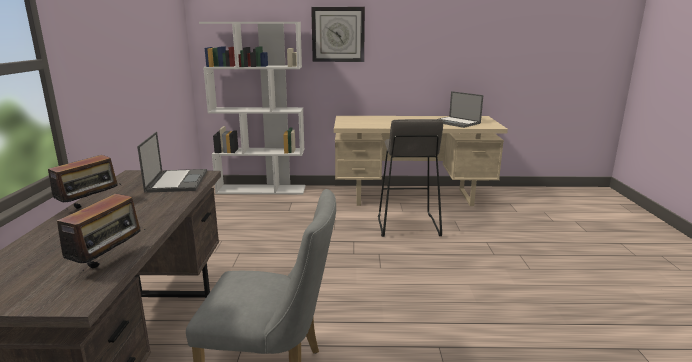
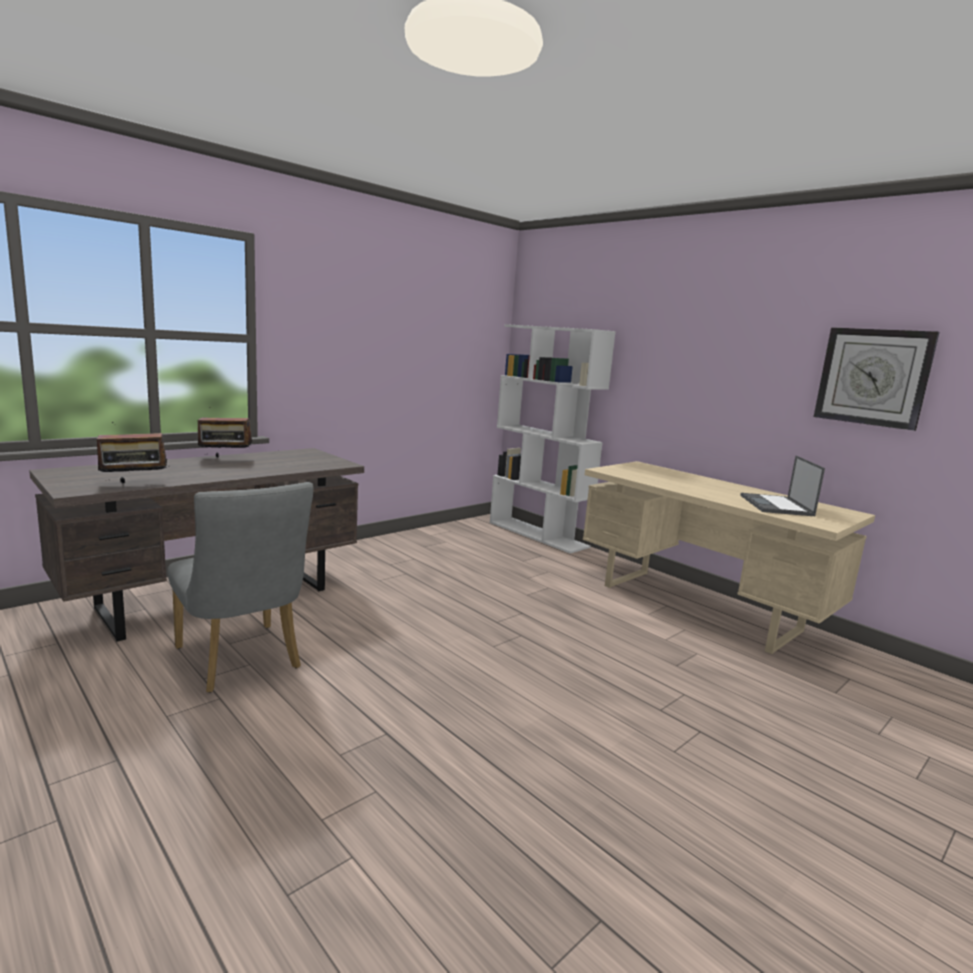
camera: 45 degrees right, 5 degrees down
laptop [137,132,207,193] -> none
wall clock [311,7,365,62] -> wall clock moved to [814,327,939,431]
grey stool [378,119,443,237] -> none

